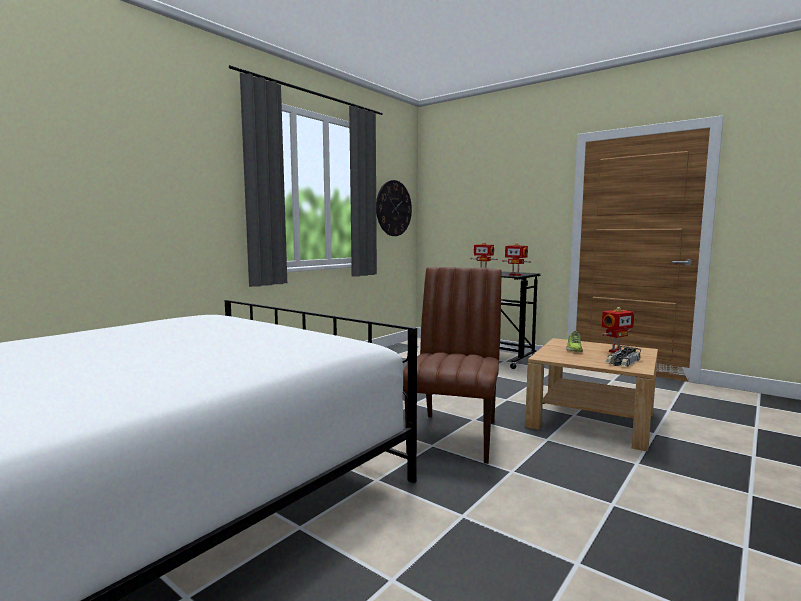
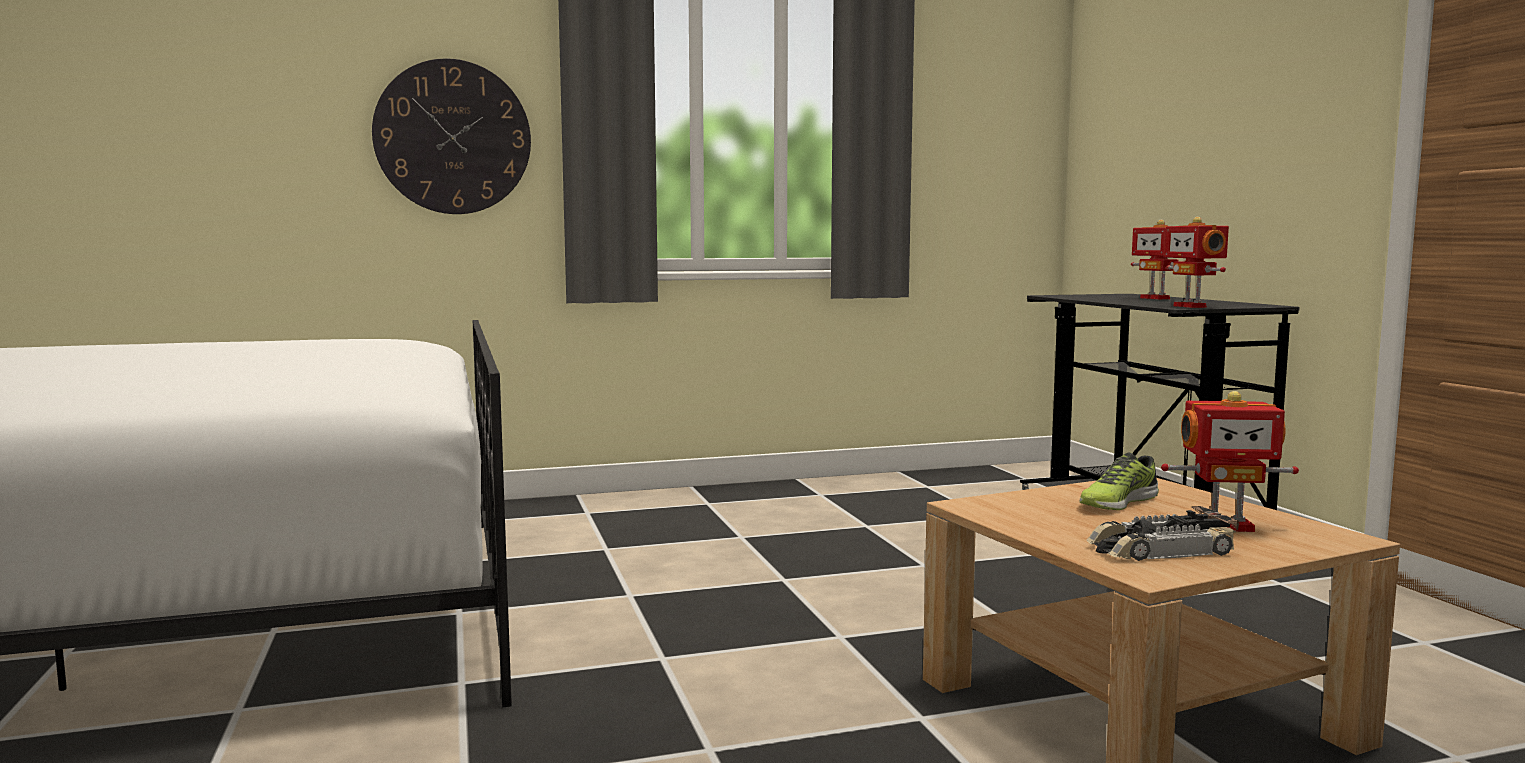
camera: 35 degrees right, 0 degrees up
wall clock [376,180,412,236] -> wall clock moved to [372,58,531,214]
brown chair [403,267,502,464] -> none

